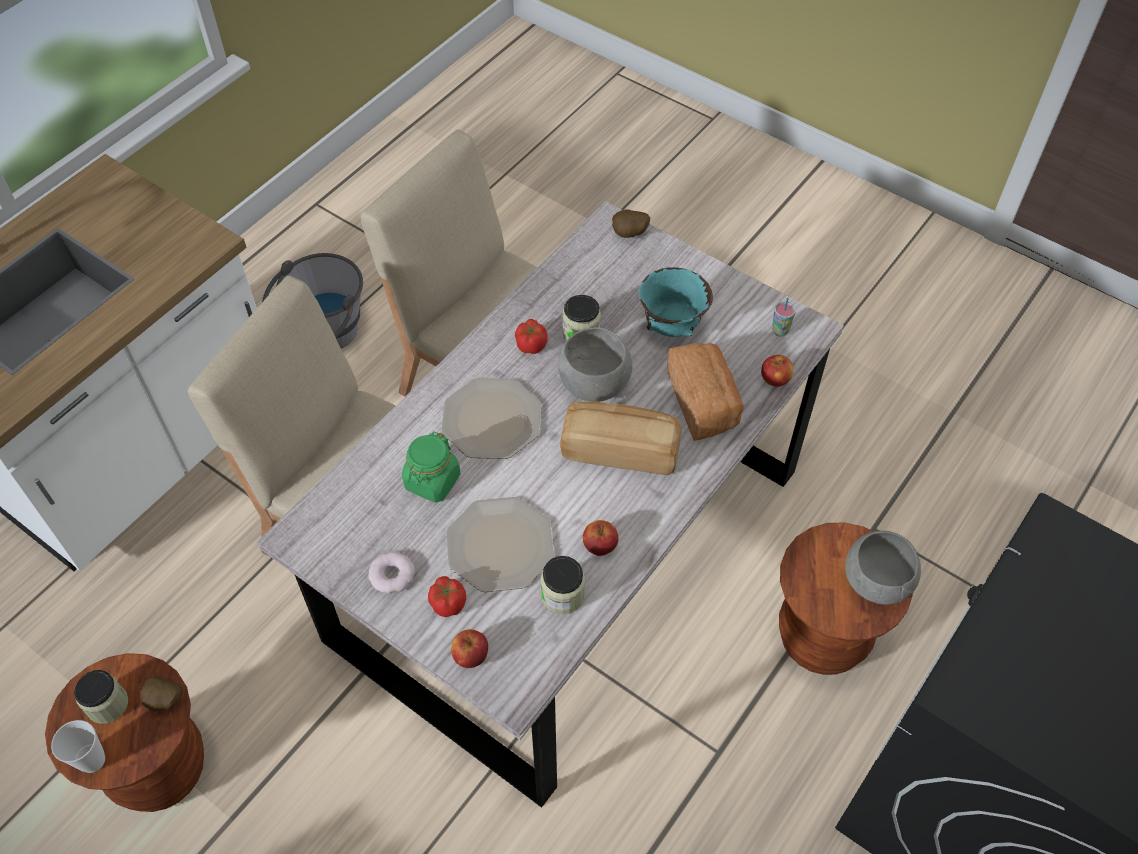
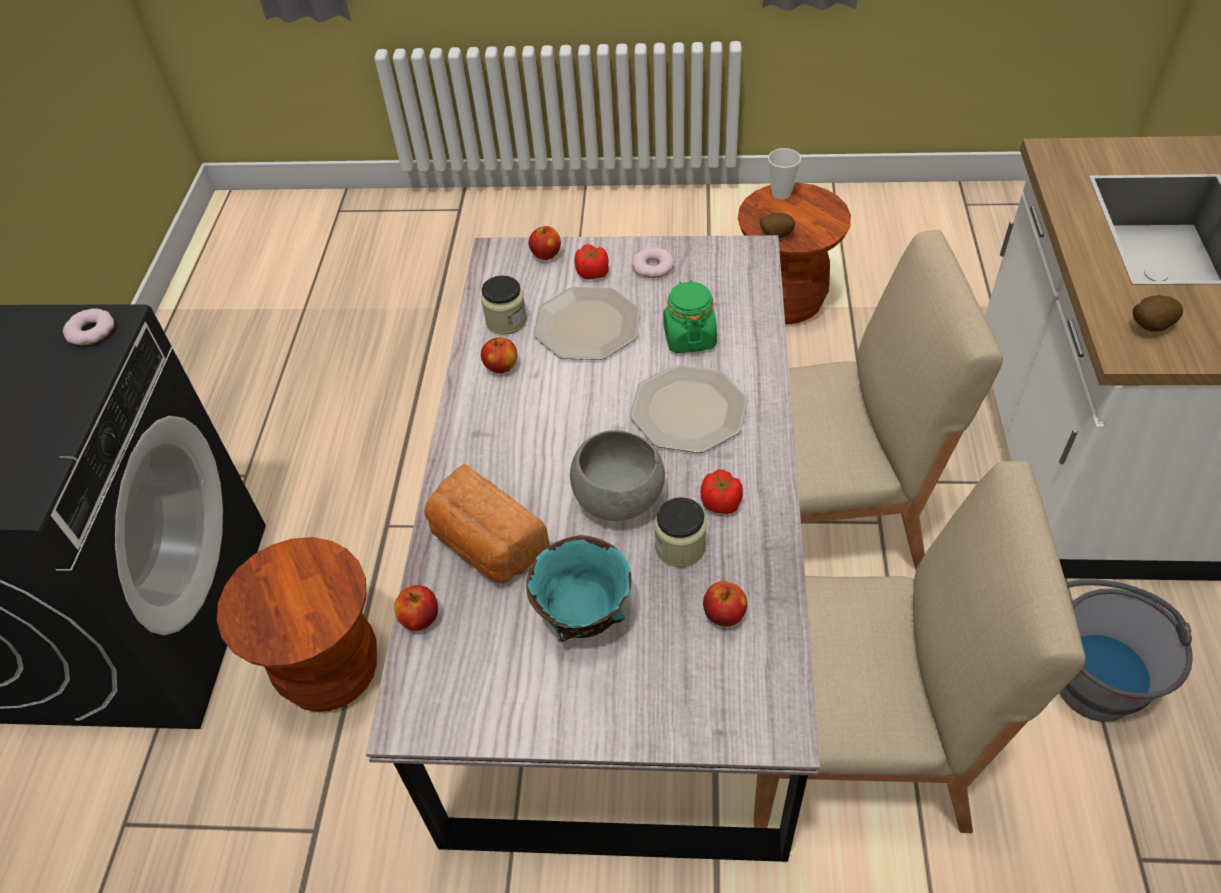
camera: 150 degrees right, 5 degrees down
jar [74,670,128,724] -> none
bread [560,402,682,475] -> none
potato [612,209,650,238] -> potato moved to [1133,295,1183,332]
cup [772,297,796,337] -> none
grey bowl [845,531,921,605] -> none
none -> donut [63,308,114,345]
none -> apple [703,581,747,626]

